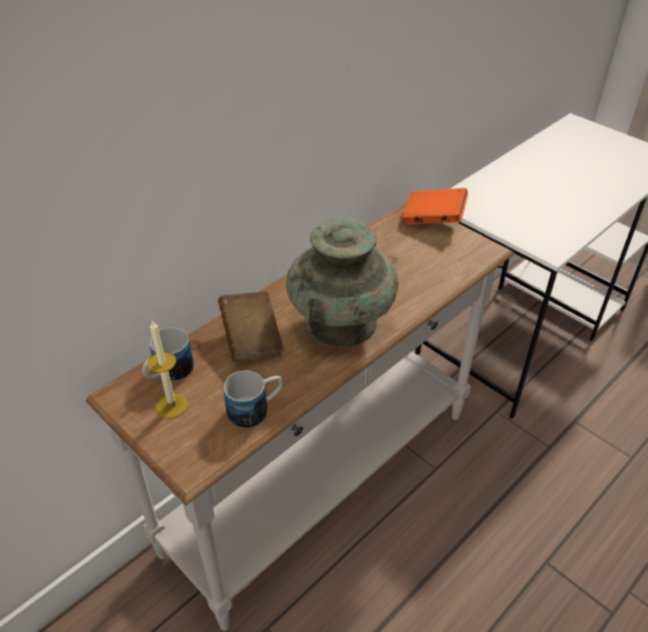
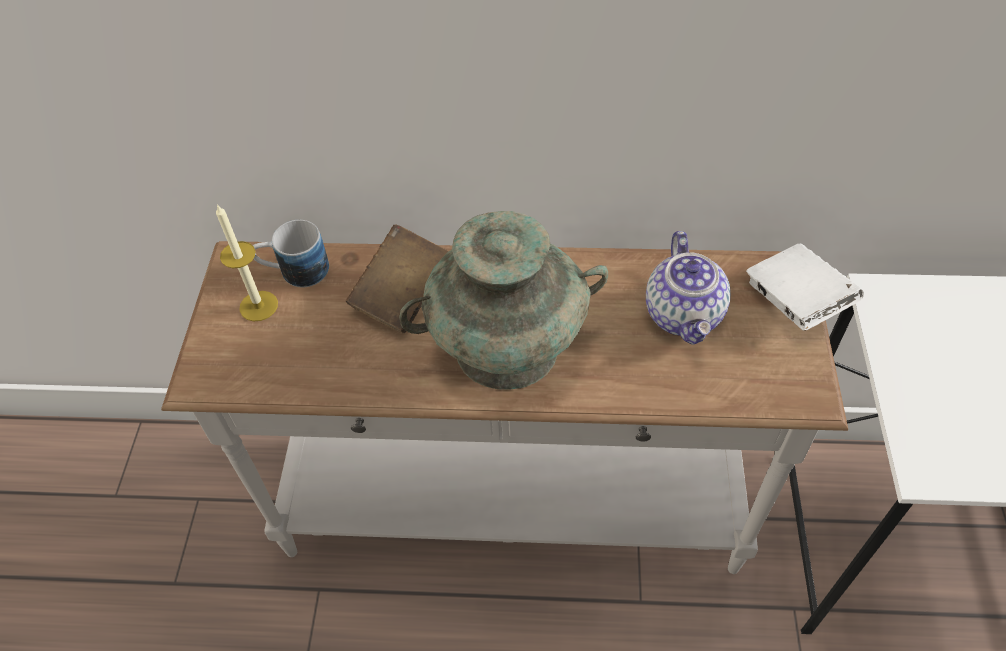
camera: 50 degrees right, 10 degrees up
mug [224,370,283,428] -> none
orange book [403,188,468,225] -> white book [746,244,864,331]
none -> teapot [646,231,731,345]

